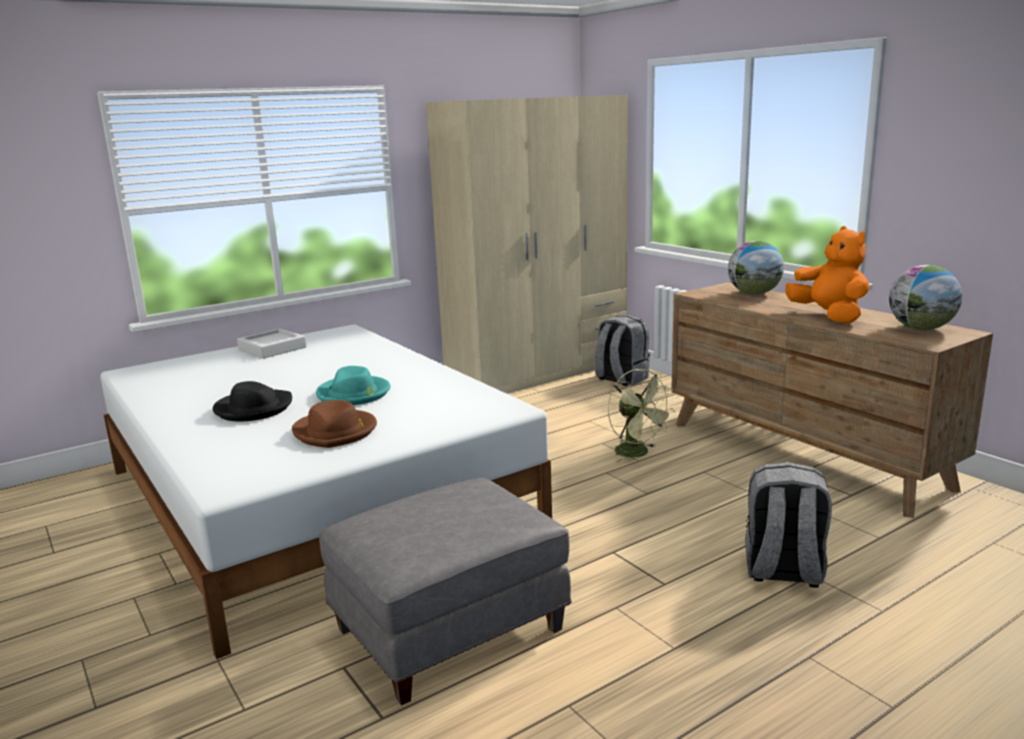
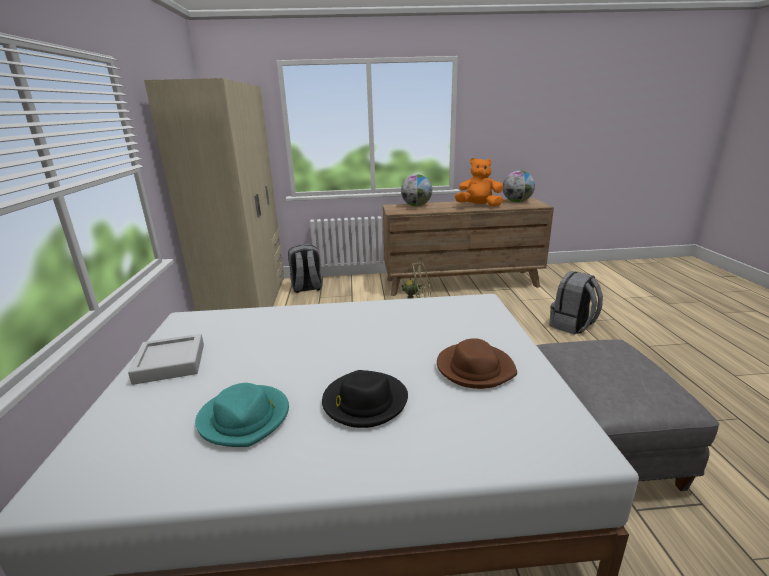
camera: 60 degrees left, 5 degrees up
turquoise hat [316,366,390,405] -> turquoise hat moved to [195,383,289,447]

